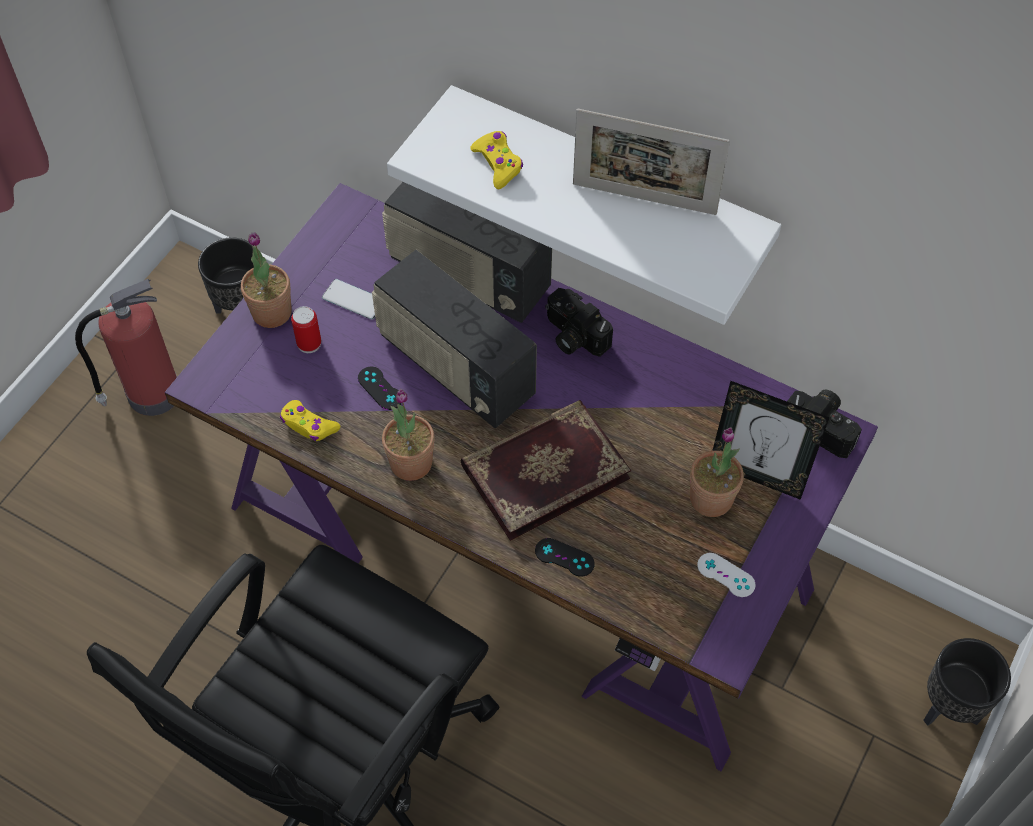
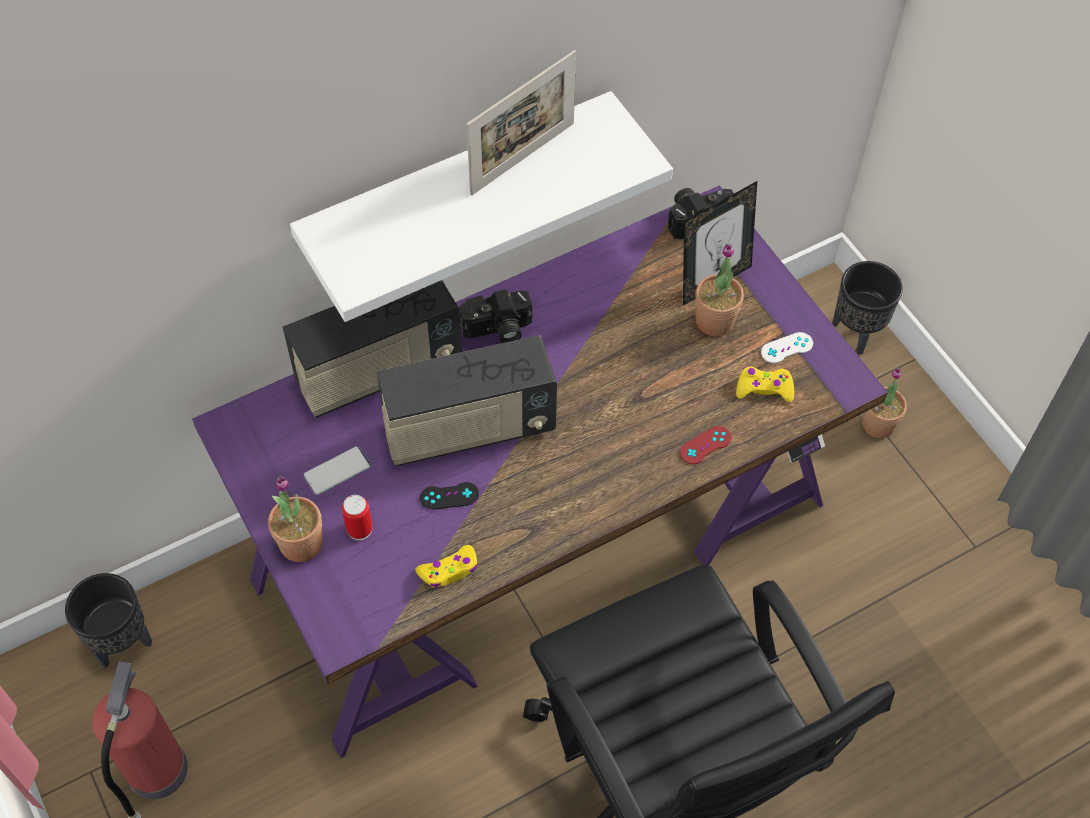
camera: 60 degrees left, 0 degrees up
potted plant [382,389,435,481] -> potted plant moved to [862,368,907,438]
book [461,400,631,541] -> none
yellow game controller [470,131,523,189] -> yellow game controller moved to [736,366,794,402]
black game controller [535,538,595,577] -> red game controller [680,426,731,464]

